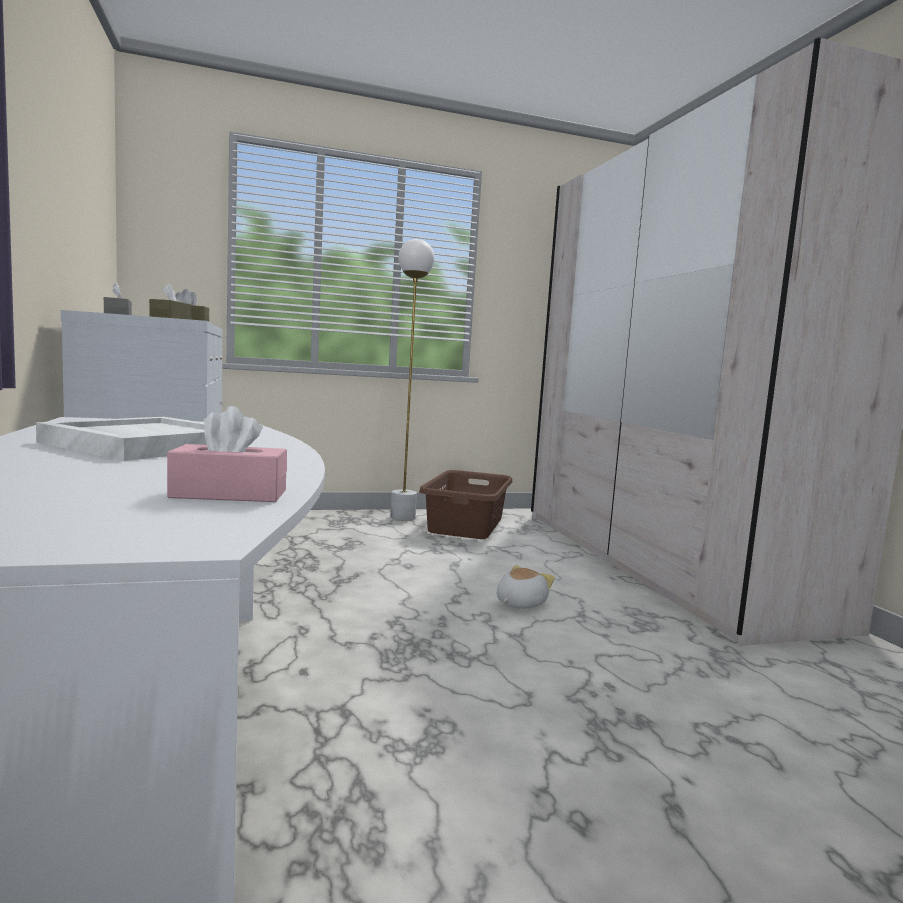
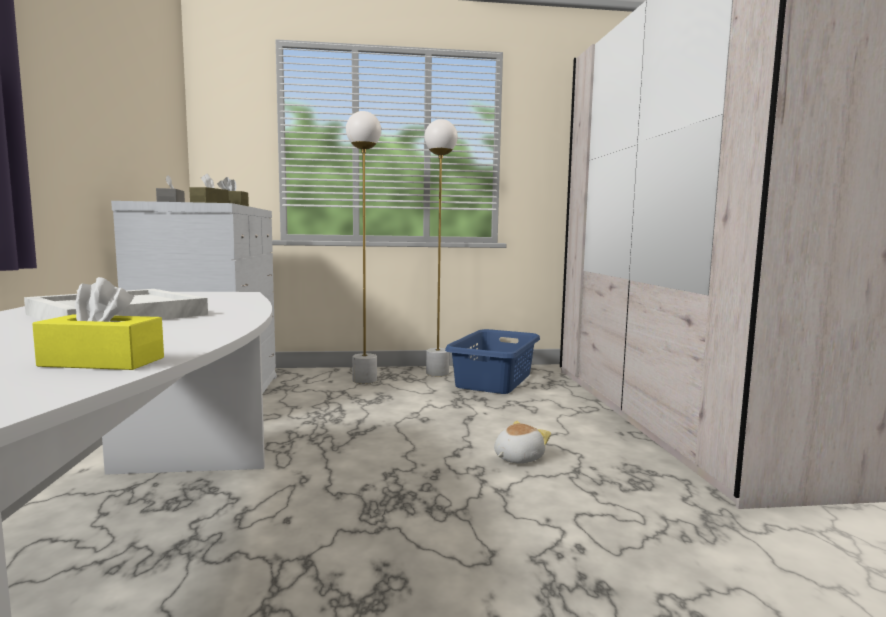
camera: 10 degrees right, 0 degrees up
pink tissue box [167,406,287,502] -> yellow tissue box [32,277,164,370]
brown laundry basket [419,470,513,539] -> blue laundry basket [445,329,540,394]
none -> white floor lamp [346,111,381,384]

